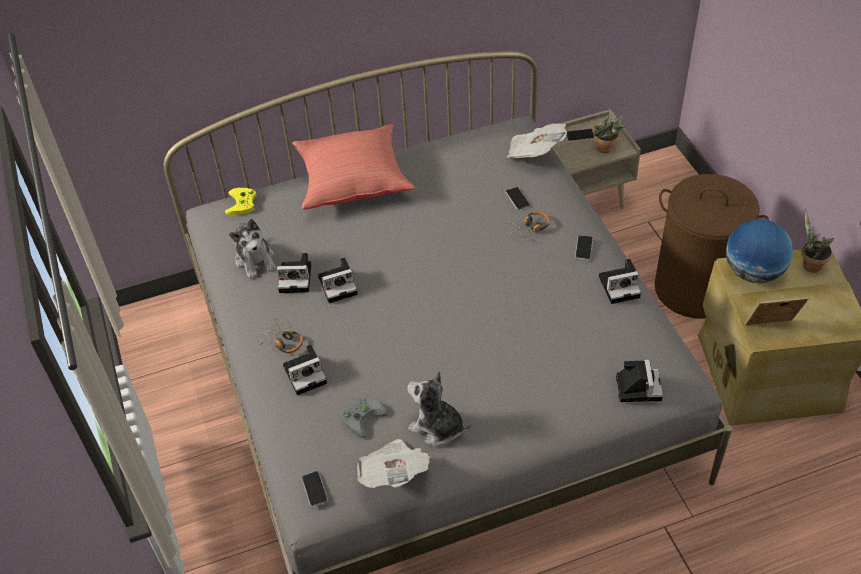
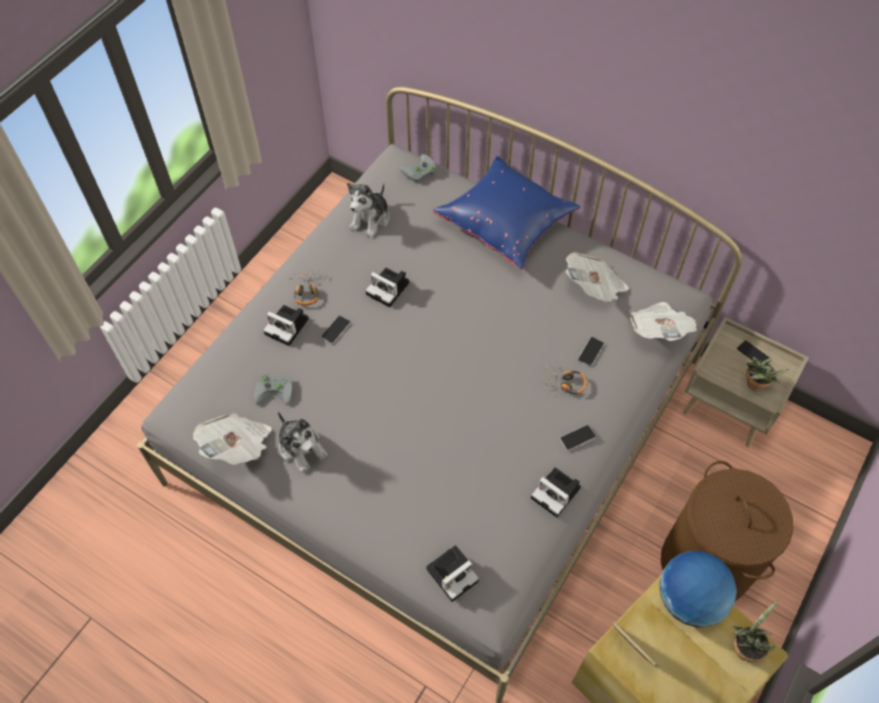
camera: 50 degrees right, 10 degrees up
yellow game controller [225,188,257,215] -> grey game controller [400,154,436,183]
camera [276,253,311,293] -> none
red pillow [292,124,415,210] -> blue pillow [433,156,581,270]
phone [302,471,328,507] -> phone moved to [321,315,351,344]
plush toy [407,371,471,446] -> plush toy turned 150 degrees clockwise [278,411,327,473]
none -> newspaper [565,252,629,303]

